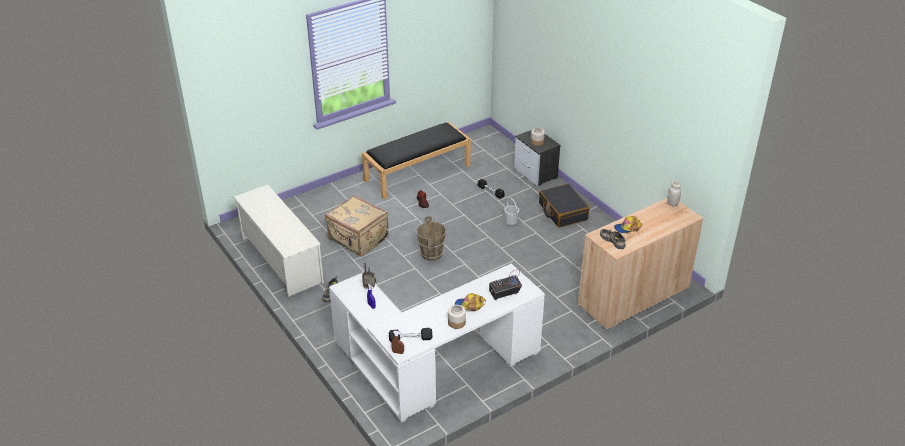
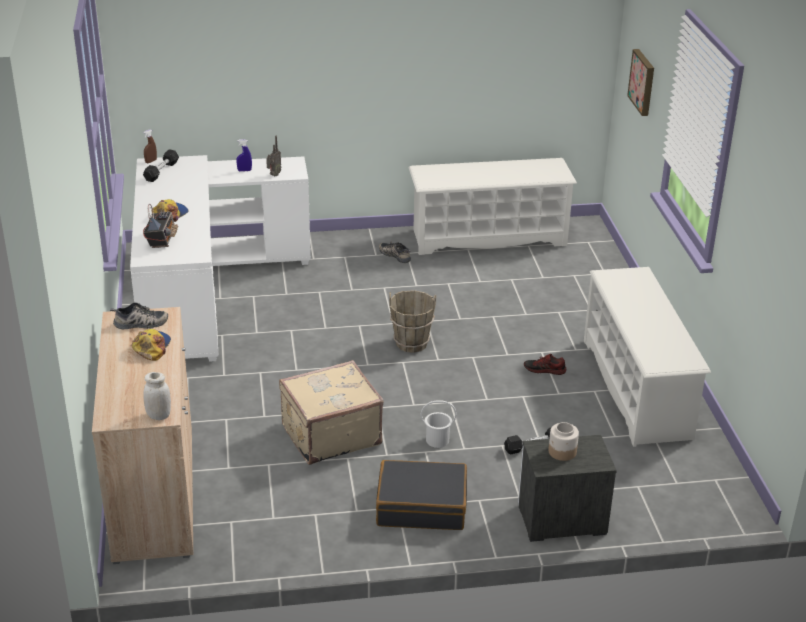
camera: 115 degrees right, 5 degrees down
beige suitcase [325,195,389,256] -> beige suitcase moved to [279,360,384,465]
black bench [362,122,471,199] -> white shoe rack [584,267,711,447]
jar [448,305,466,329] -> none
none -> picture [627,49,654,116]

